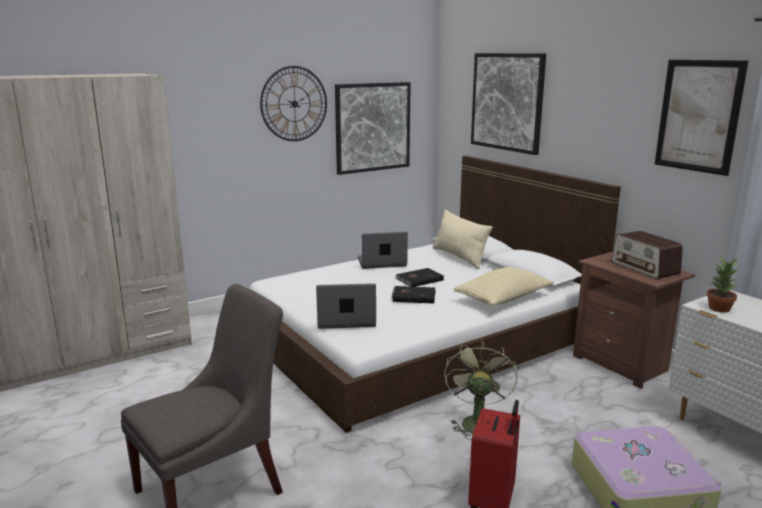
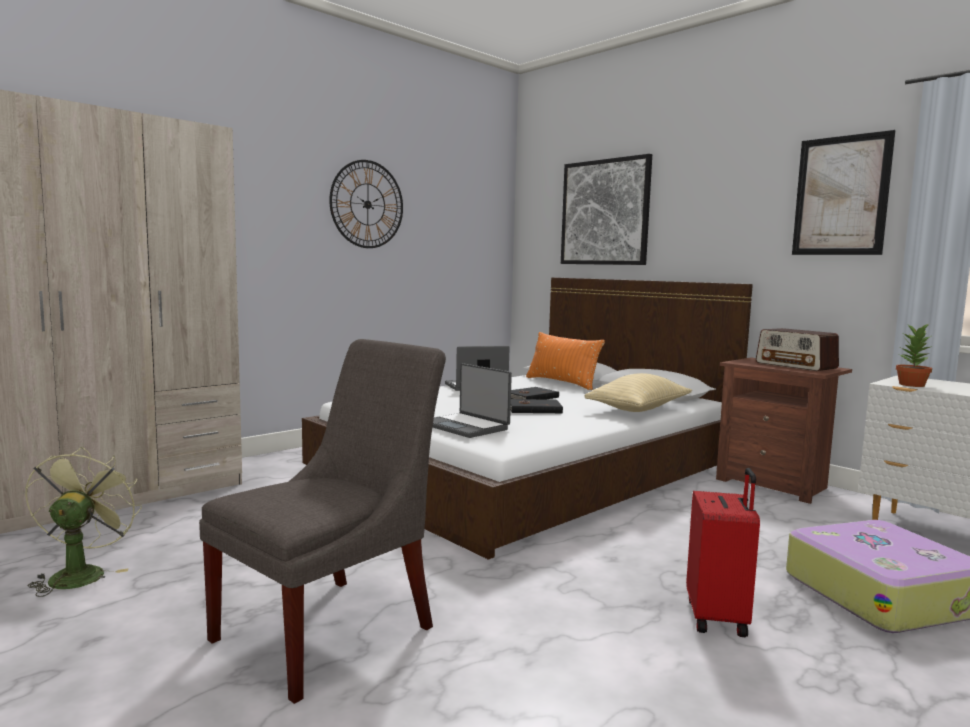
camera: 10 degrees left, 10 degrees down
laptop [316,283,376,329] -> laptop turned 120 degrees counterclockwise [433,363,512,438]
picture [335,82,411,175] -> none
beige pillow [433,209,493,269] -> orange pillow [526,332,605,390]
green fan [444,340,517,440] -> green fan moved to [25,447,142,597]

